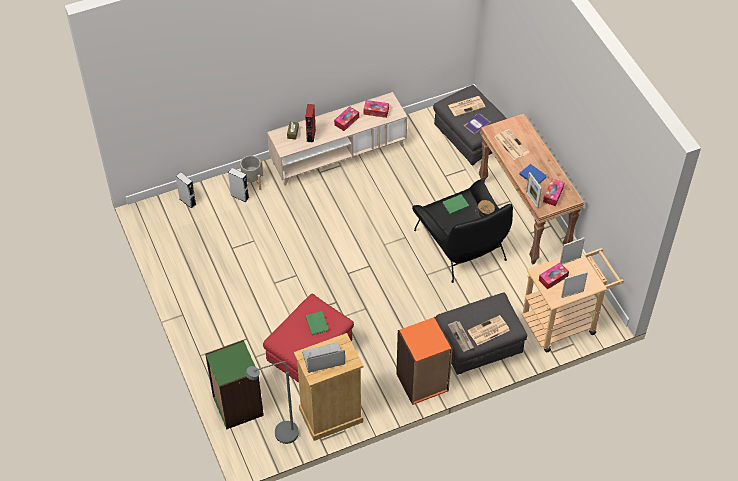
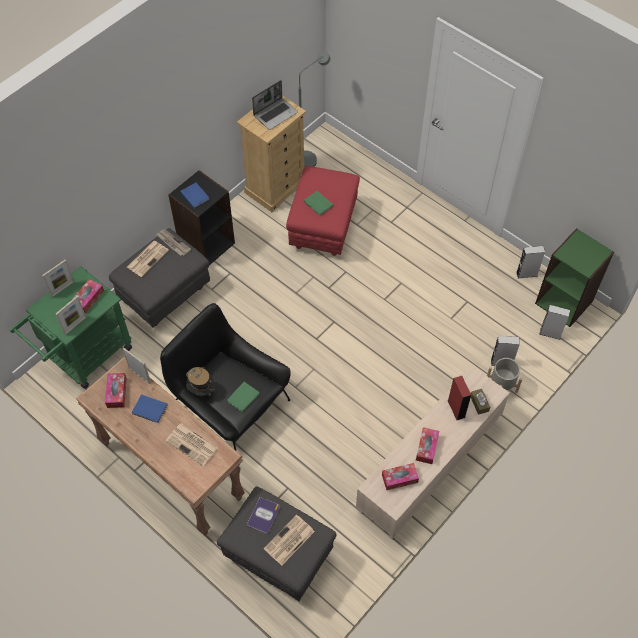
camera: 155 degrees right, 5 degrees up
green bookcase [205,340,264,430] -> green bookcase moved to [535,228,614,327]
orange bookcase [396,317,453,405] -> black bookcase [168,170,235,265]
beige cart [522,248,624,352] -> green cart [10,266,132,389]
none -> blue book [180,183,210,208]
none -> grey speaker [516,246,545,278]

